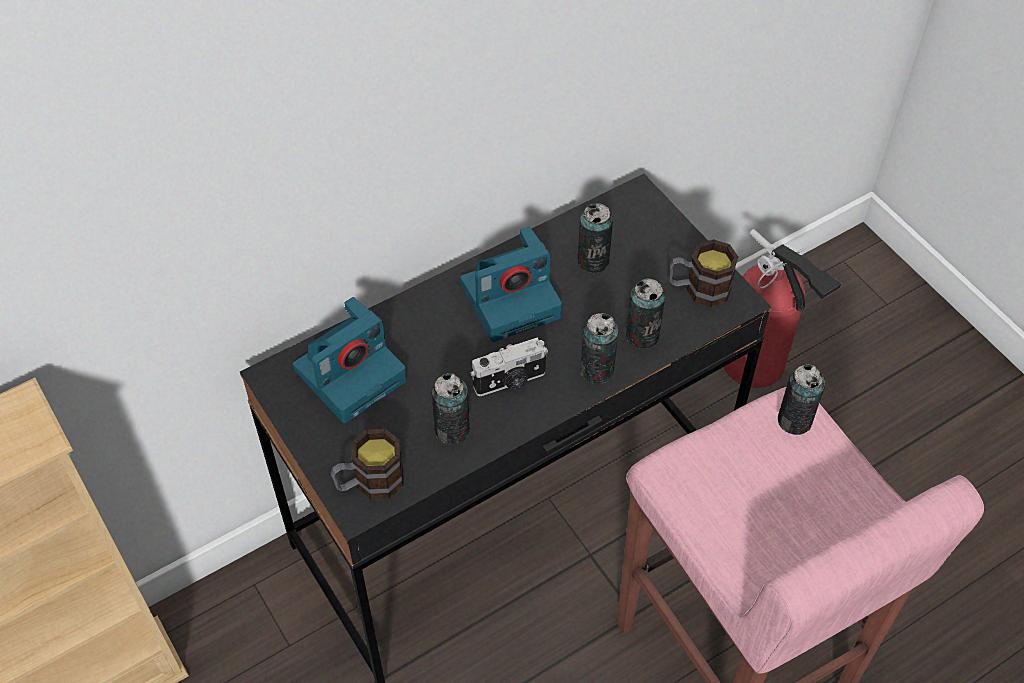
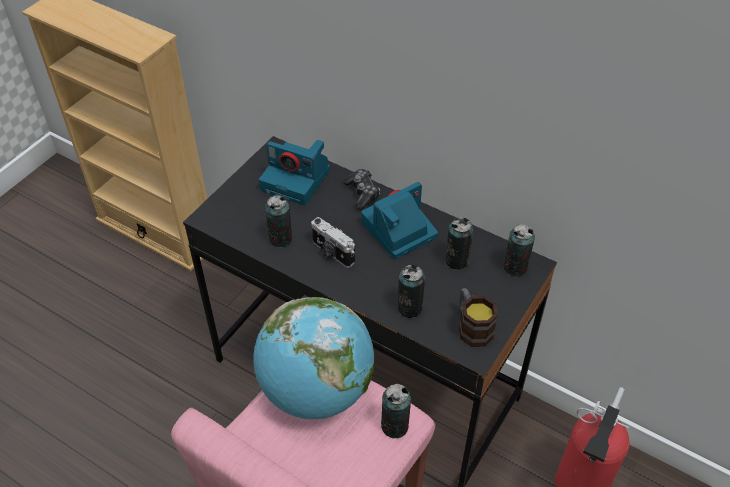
camera: 65 degrees right, 5 degrees down
mug [331,429,404,499] -> none
camera [460,226,562,342] -> camera turned 105 degrees clockwise [361,182,438,259]
can [580,313,618,384] -> can moved to [503,224,535,277]
none -> globe [253,297,374,419]
none -> game controller [343,169,380,210]

